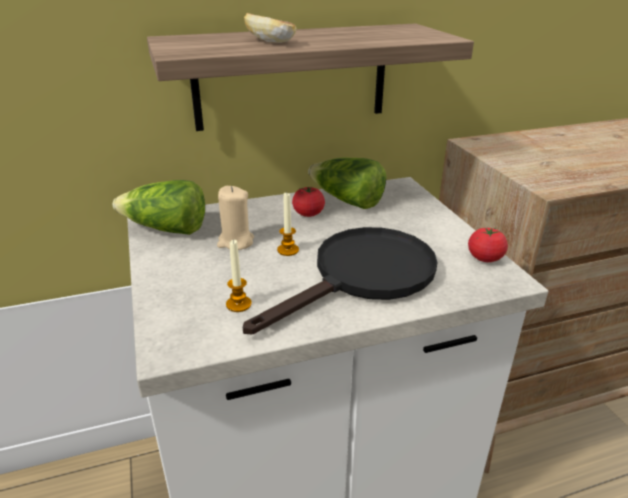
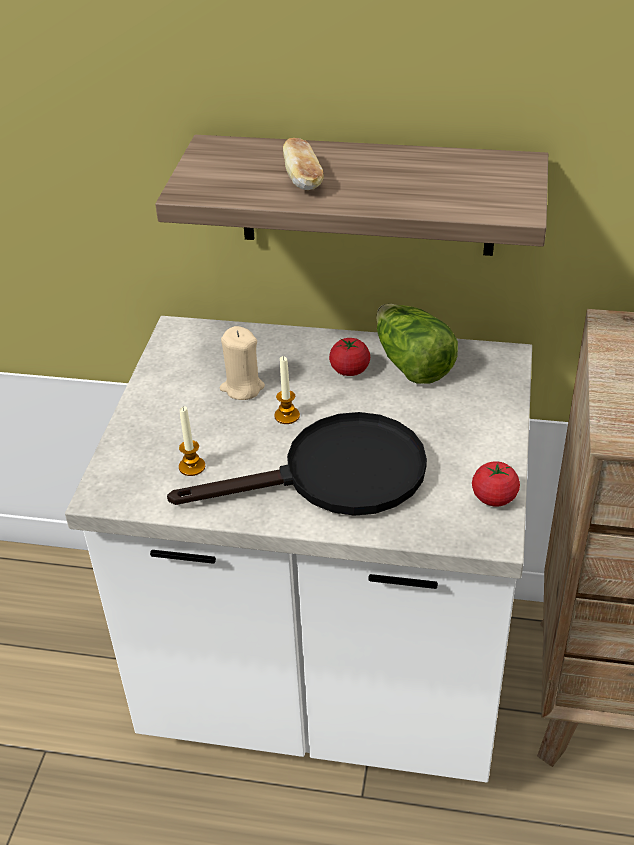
camera: 30 degrees right, 10 degrees up
lettuce [113,180,205,235] -> none

